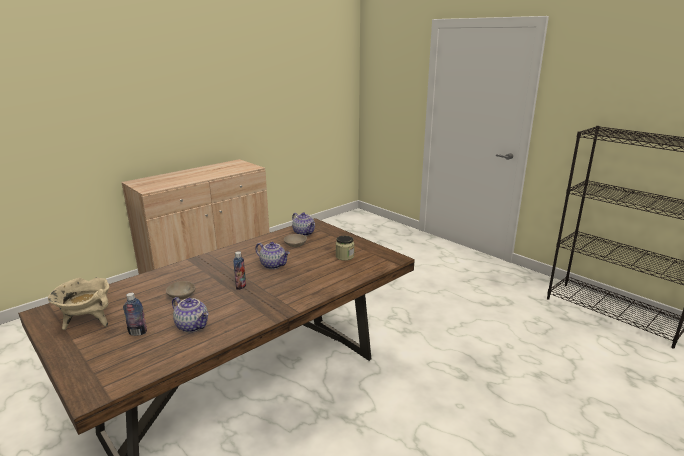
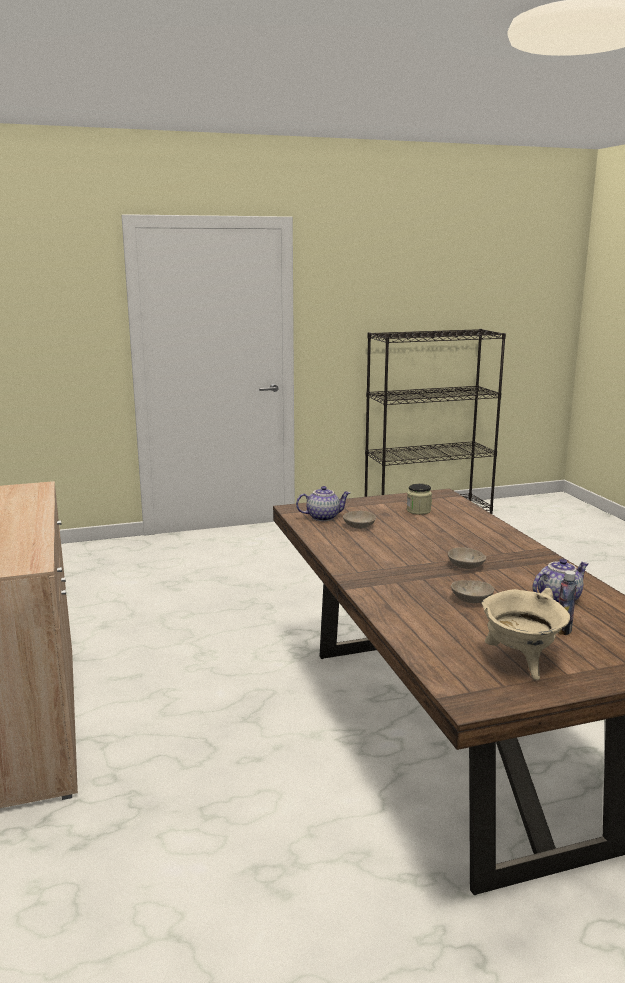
camera: 65 degrees left, 5 degrees down
bottle [233,251,246,290] -> beige bowl [448,547,486,569]
teapot [255,242,290,269] -> none

